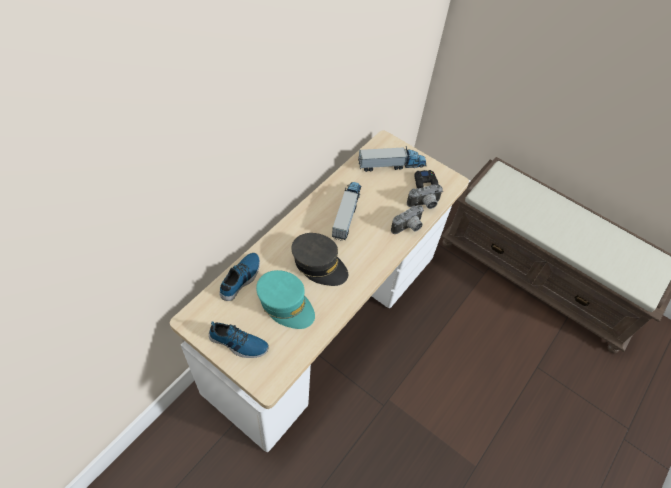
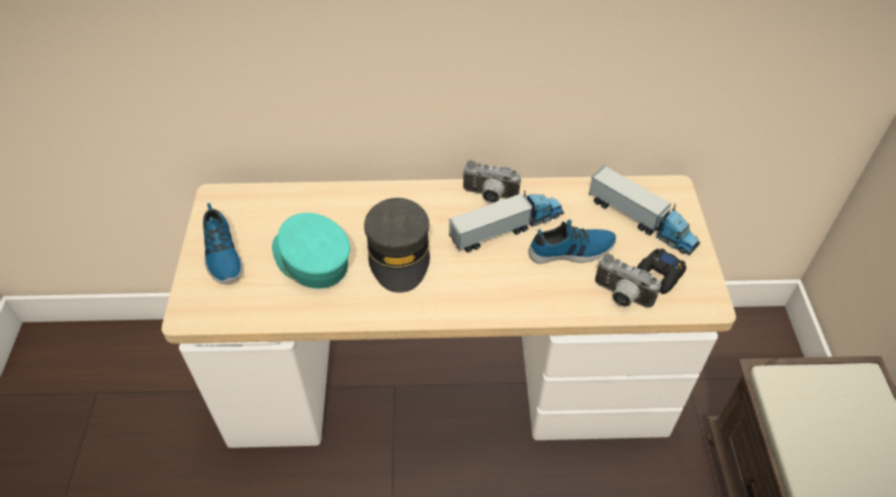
camera: 55 degrees right, 5 degrees down
shoe [219,253,260,301] -> shoe moved to [528,219,616,264]
turquoise cap [256,270,315,329] -> turquoise cap turned 135 degrees clockwise [272,213,350,289]
camera [391,205,424,234] -> camera moved to [462,160,521,203]

